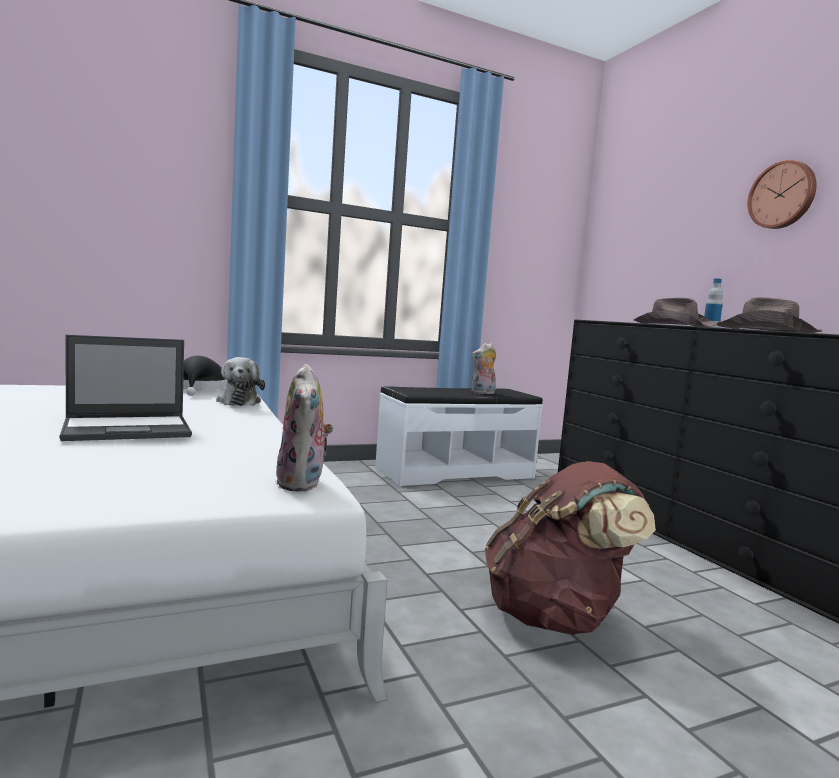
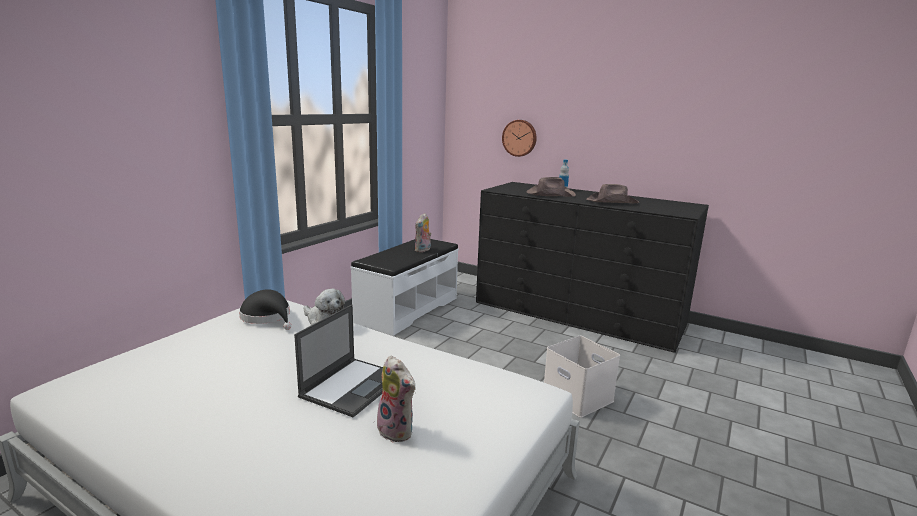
camera: 35 degrees left, 10 degrees up
plush toy [275,364,334,492] -> plush toy moved to [377,355,415,443]
brown backpack [485,461,656,635] -> white storage box [544,336,620,418]
wall clock [747,160,817,229] -> wall clock moved to [502,120,537,157]

